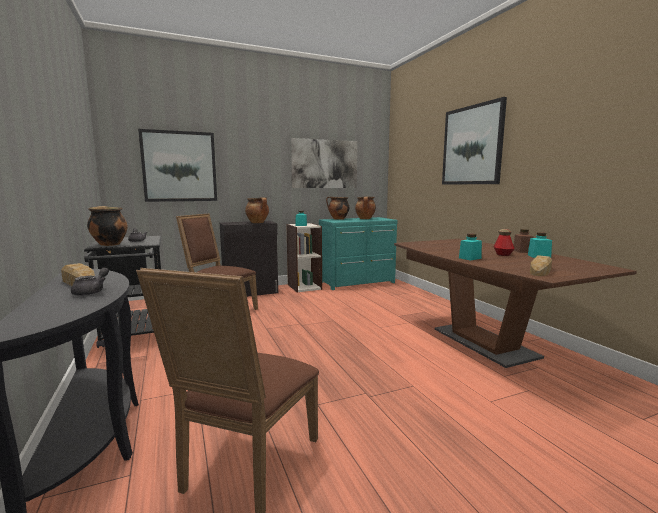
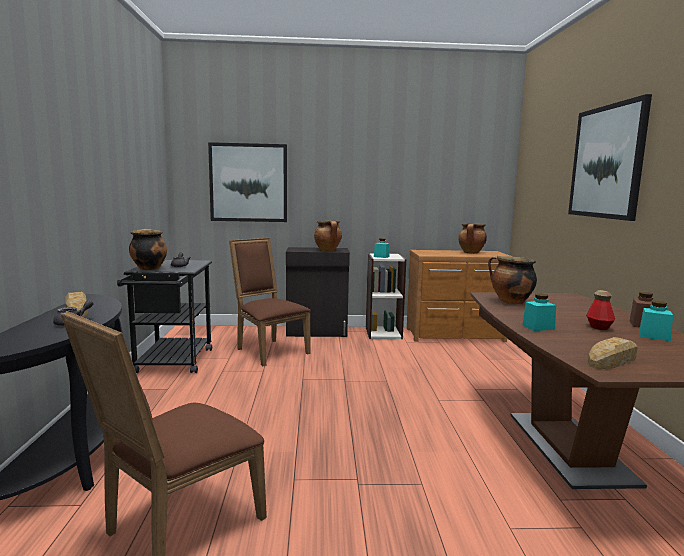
camera: 20 degrees right, 0 degrees up
picture [291,138,357,188] -> none
turquoise dresser [319,217,398,290] -> brown dresser [407,250,513,342]
cooking pot [326,196,349,220] -> cooking pot moved to [488,256,537,304]

